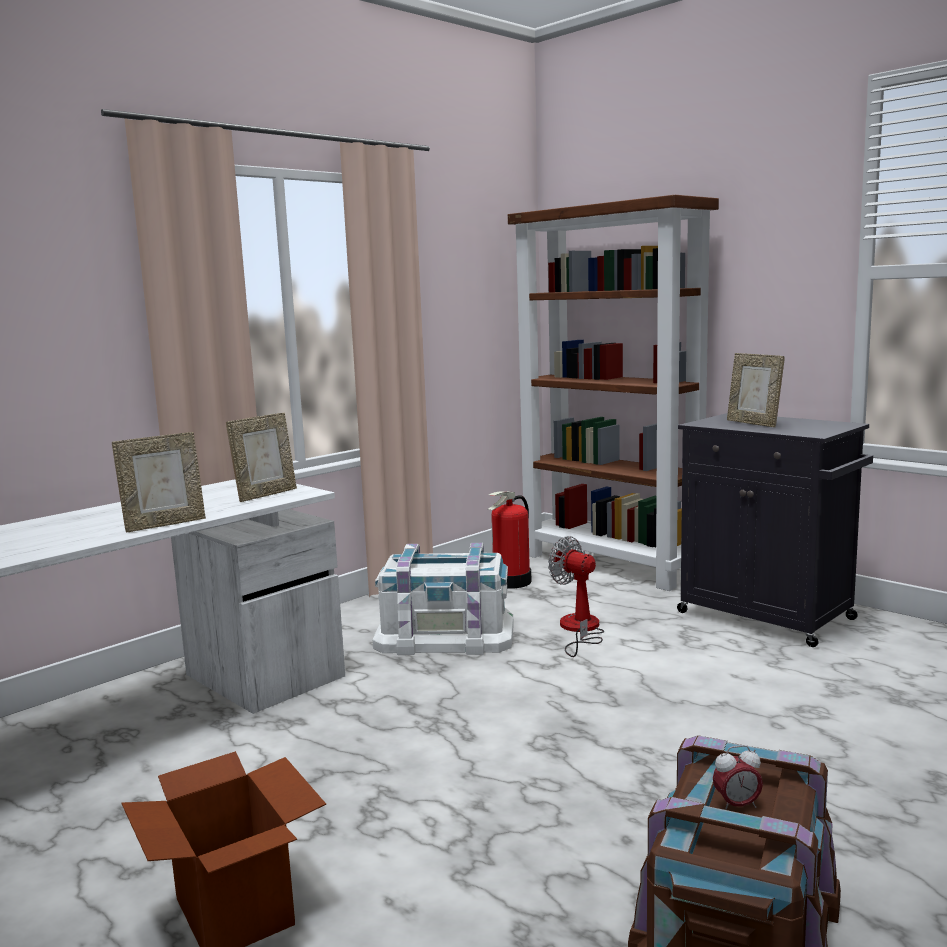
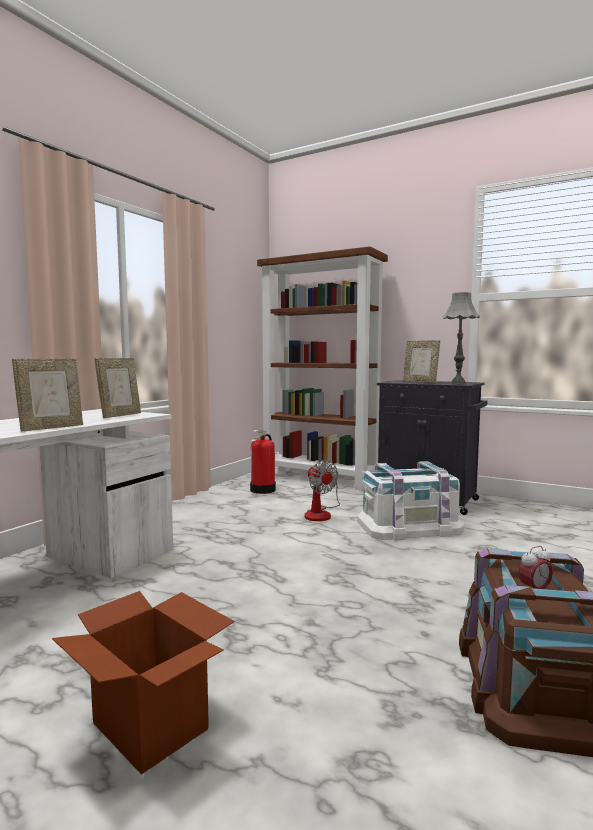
camera: 15 degrees left, 5 degrees down
white storage box [373,543,514,655] -> white storage box moved to [357,461,464,540]
fan [548,536,604,657] -> fan turned 150 degrees counterclockwise [304,460,340,521]
none -> grey table lamp [442,292,480,385]

